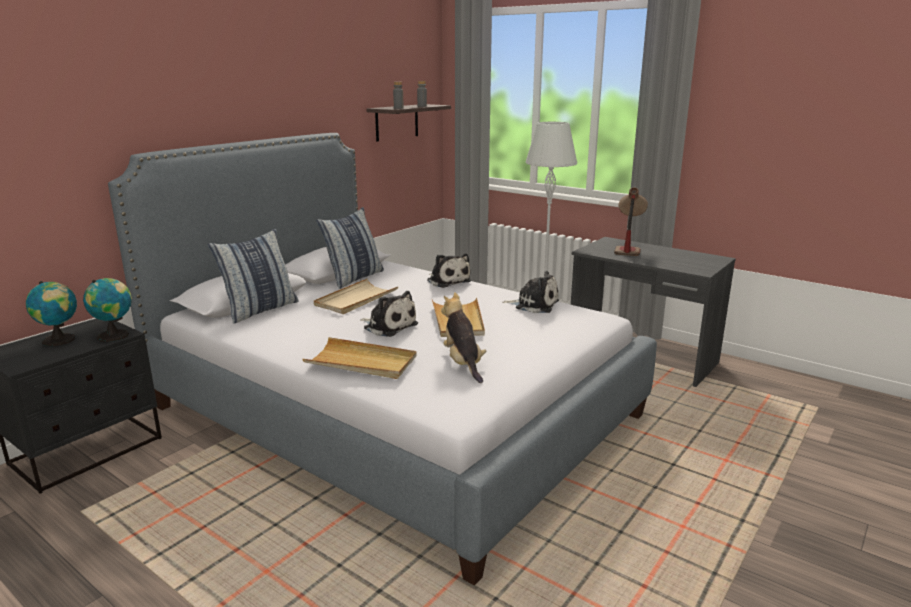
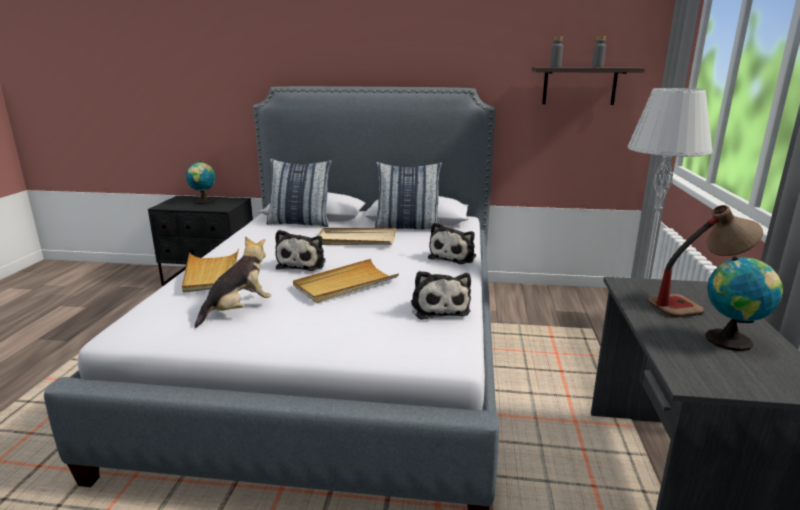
camera: 60 degrees right, 0 degrees up
globe [83,278,132,342] -> globe moved to [705,256,783,351]

